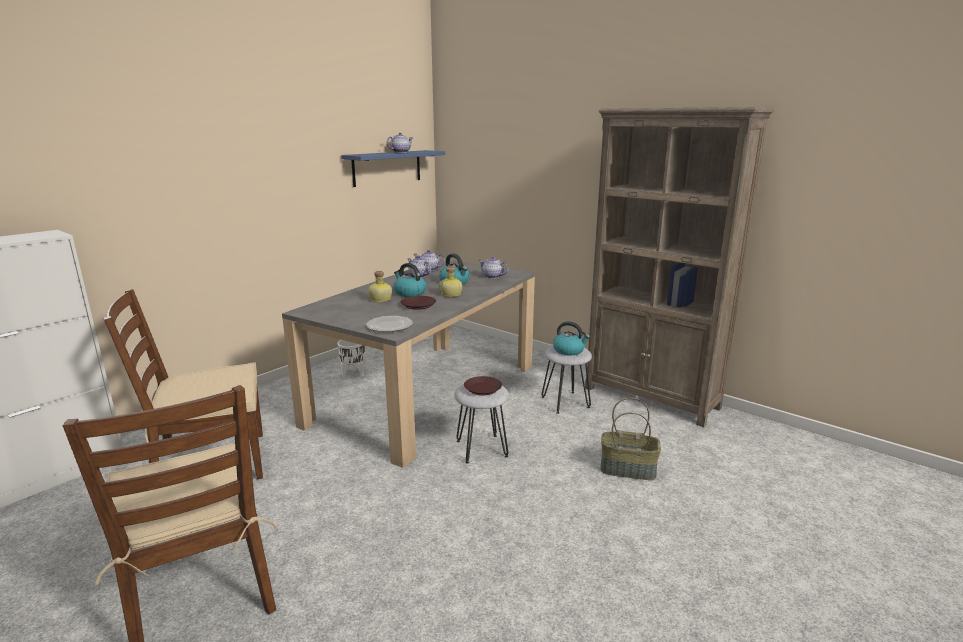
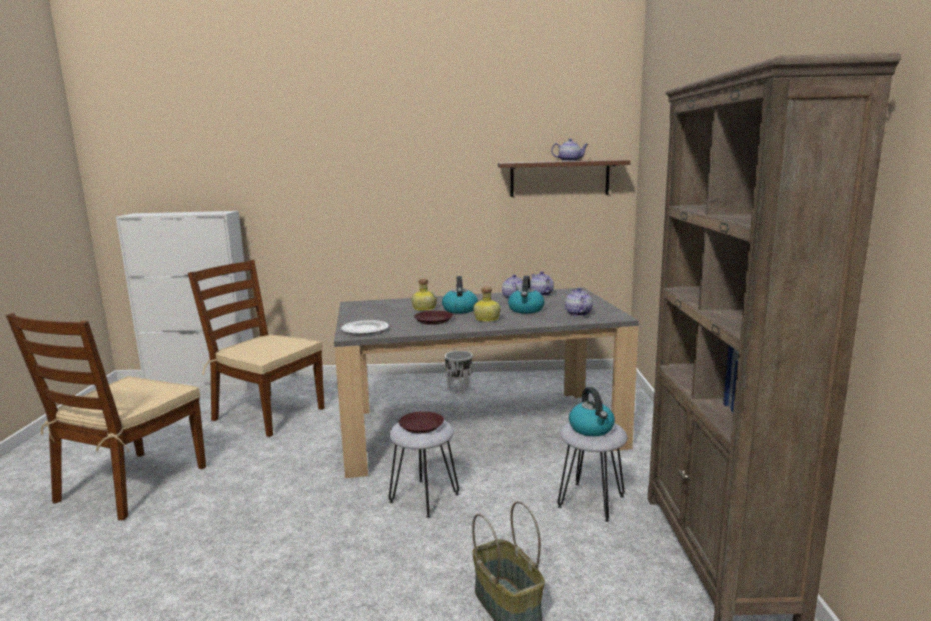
camera: 50 degrees right, 5 degrees down
blue shelf [341,150,445,187] -> brown shelf [498,160,631,197]

